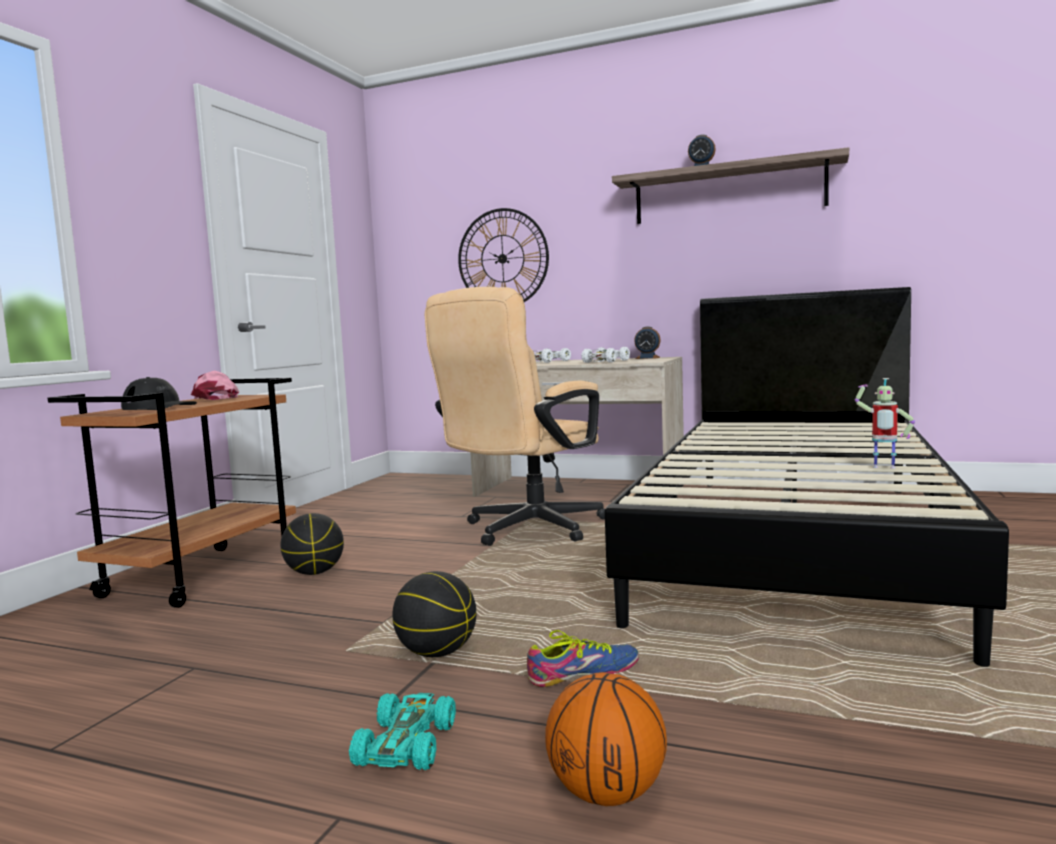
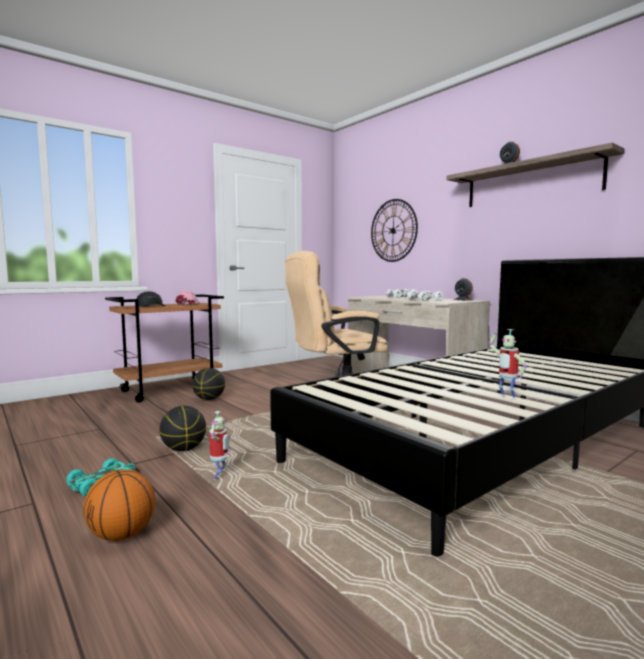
camera: 30 degrees right, 0 degrees up
shoe [527,630,639,687] -> toy robot [209,411,232,480]

